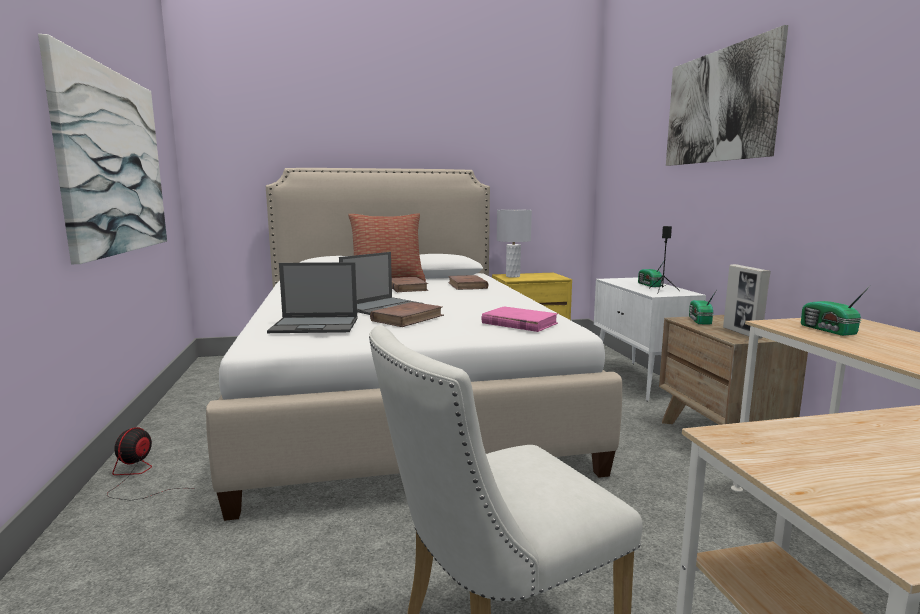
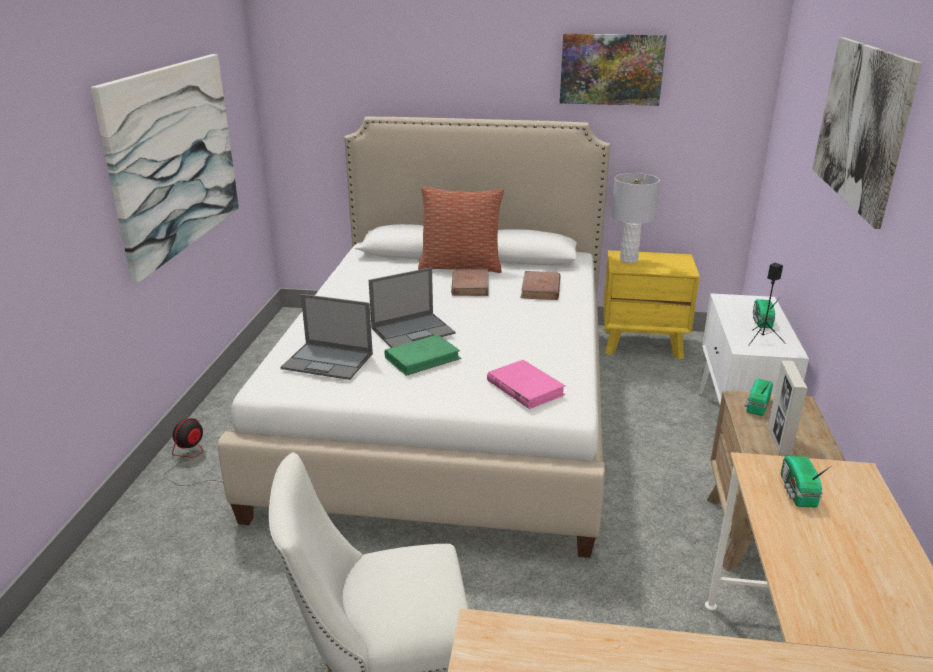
camera: 20 degrees right, 15 degrees up
brown book [370,302,444,327] -> green book [384,335,462,376]
none -> picture [560,33,667,106]

